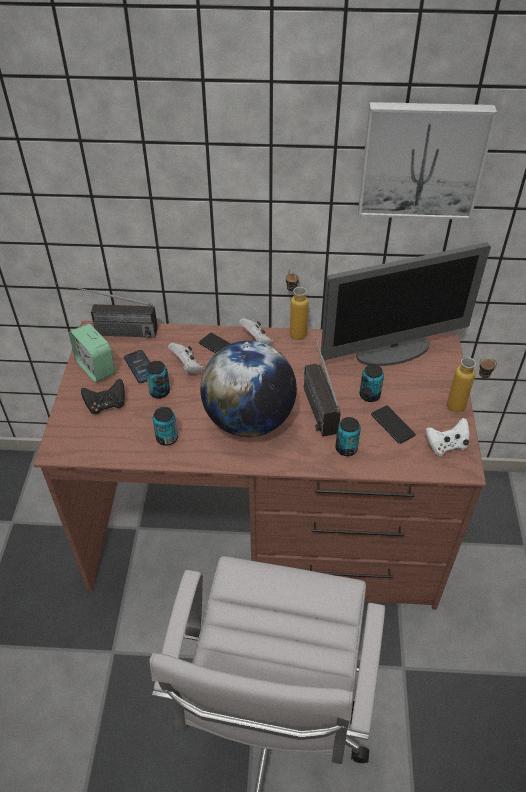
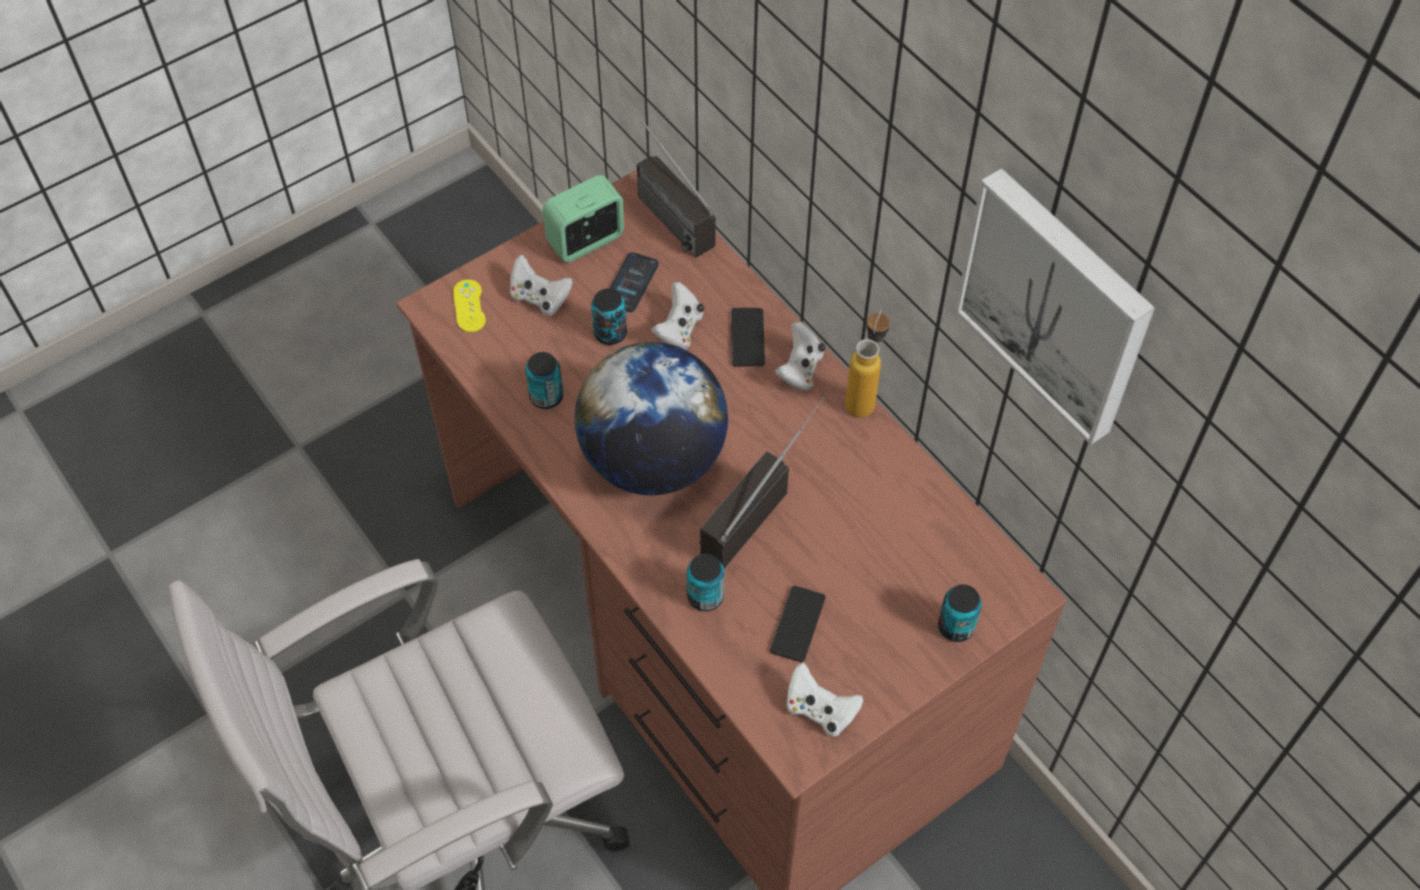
camera: 50 degrees right, 10 degrees up
alarm clock [69,323,115,383] -> alarm clock turned 45 degrees clockwise [543,175,624,262]
black game controller [81,378,125,414] -> white game controller [510,255,573,316]
monitor [321,242,491,366] -> none
can [360,364,384,402] -> can moved to [938,584,982,642]
bottle [447,357,497,412] -> none
none -> yellow game controller [453,279,486,332]

